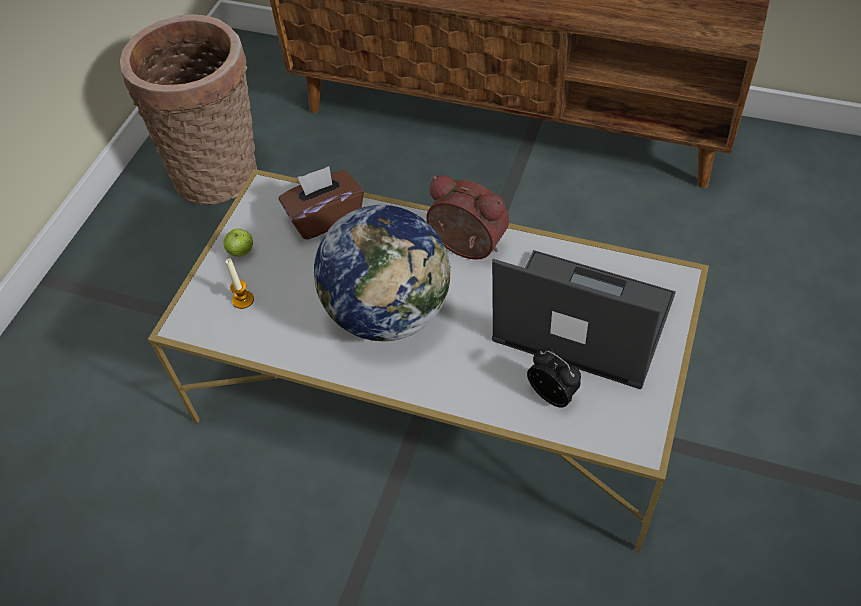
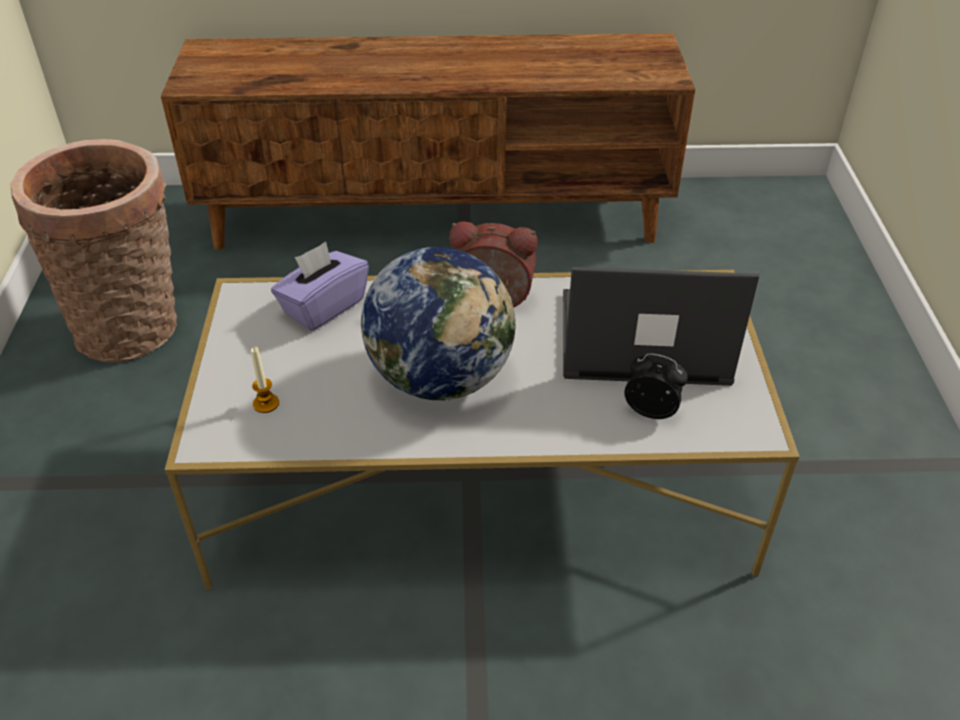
camera: 25 degrees left, 10 degrees down
apple [224,229,253,257] -> none
brown tissue box [279,166,364,240] -> purple tissue box [271,242,369,331]

